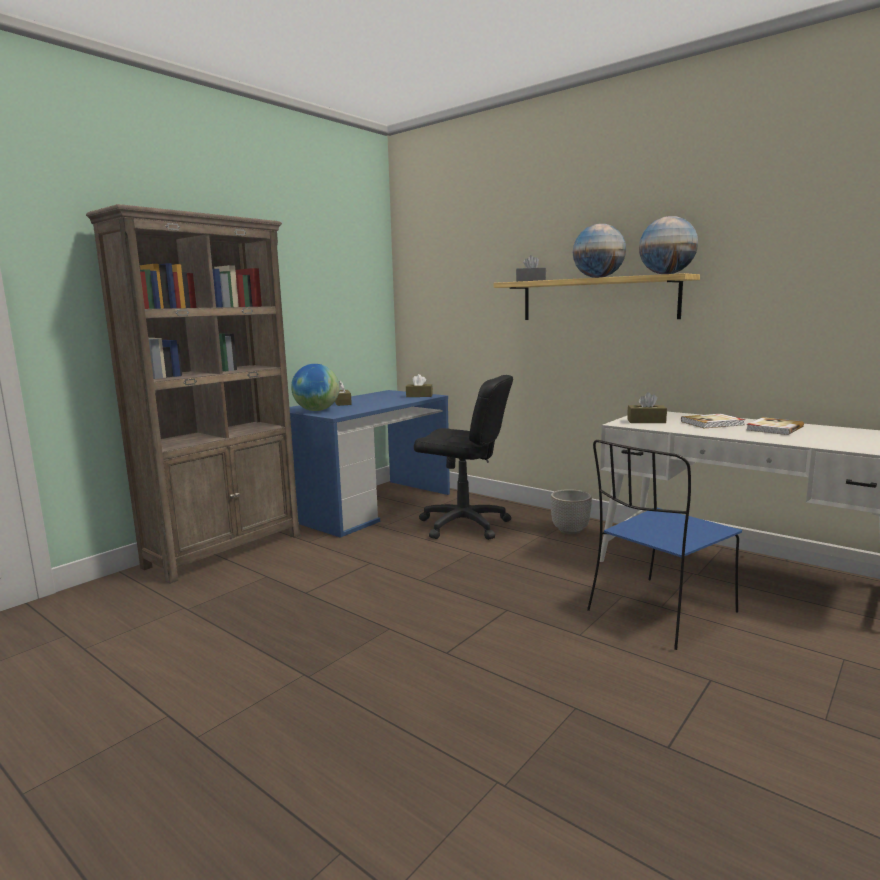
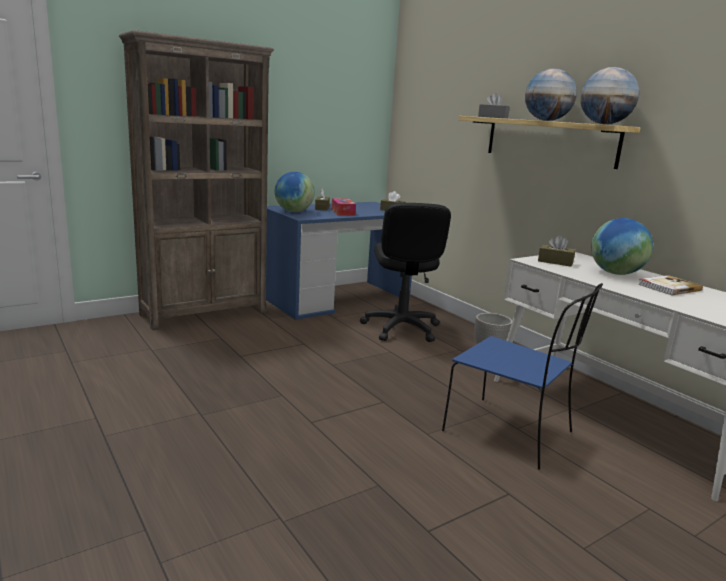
camera: 15 degrees right, 5 degrees up
black office chair [414,375,513,540] -> black office chair turned 45 degrees clockwise [360,203,451,342]
blue chair [587,440,742,650] -> blue chair turned 120 degrees counterclockwise [442,283,603,470]
book [681,414,745,428] -> globe [591,218,653,275]
none -> tissue box [332,198,356,216]

